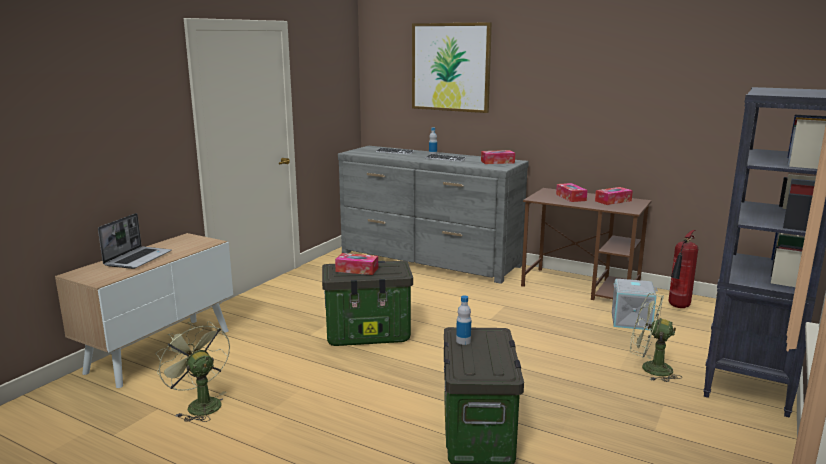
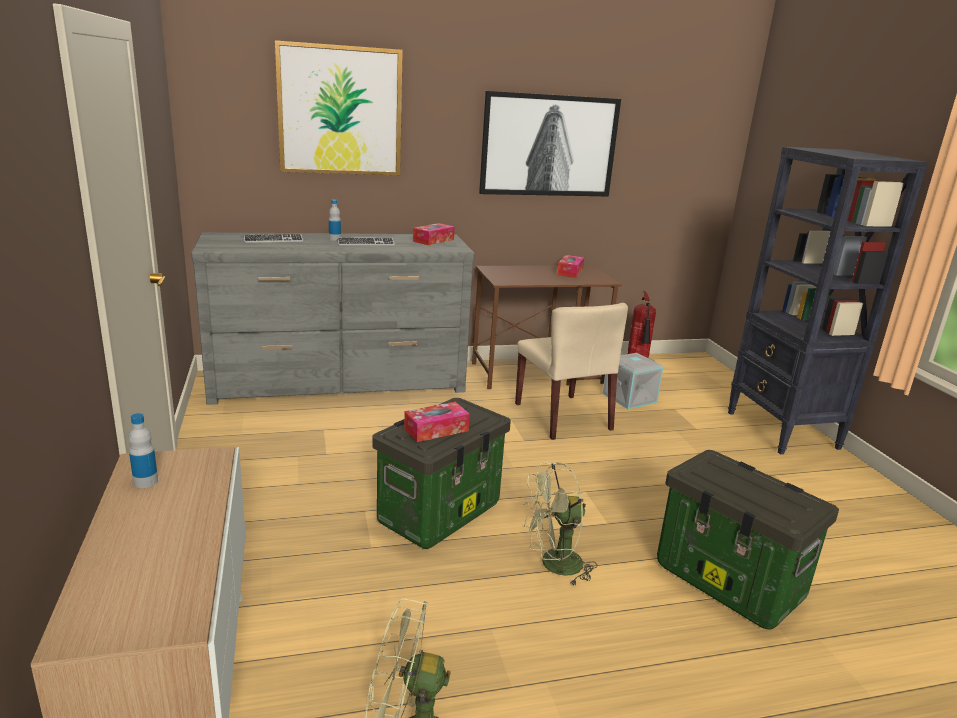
camera: 45 degrees left, 5 degrees up
laptop [98,213,172,269] -> none
bottle [456,296,471,345] -> bottle moved to [129,413,158,488]
tissue box [556,183,587,202] -> none
green fan [630,293,682,382] -> green fan moved to [522,462,597,586]
none -> picture [479,91,621,197]
none -> beige chair [515,303,628,440]

